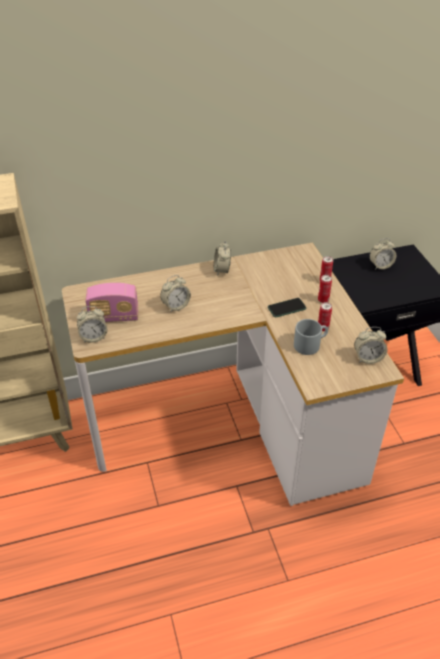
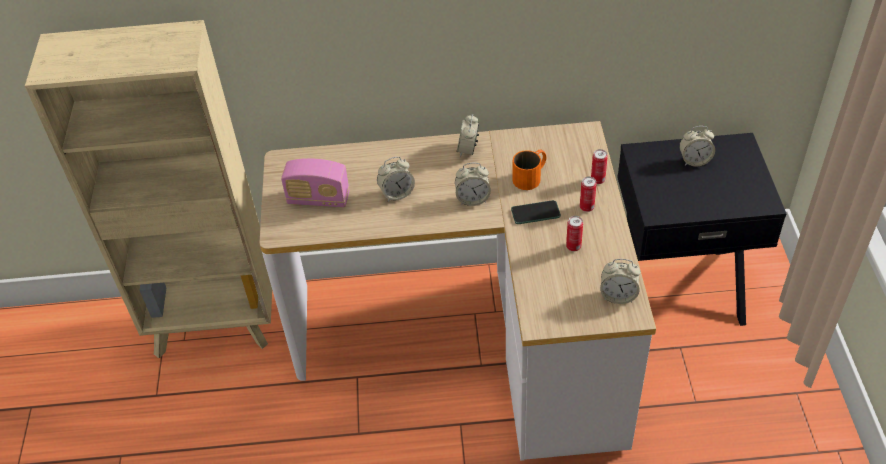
camera: 15 degrees right, 5 degrees up
alarm clock [77,306,107,343] -> alarm clock moved to [455,163,491,206]
grey mug [294,319,328,355] -> none
none -> orange mug [513,150,546,190]

